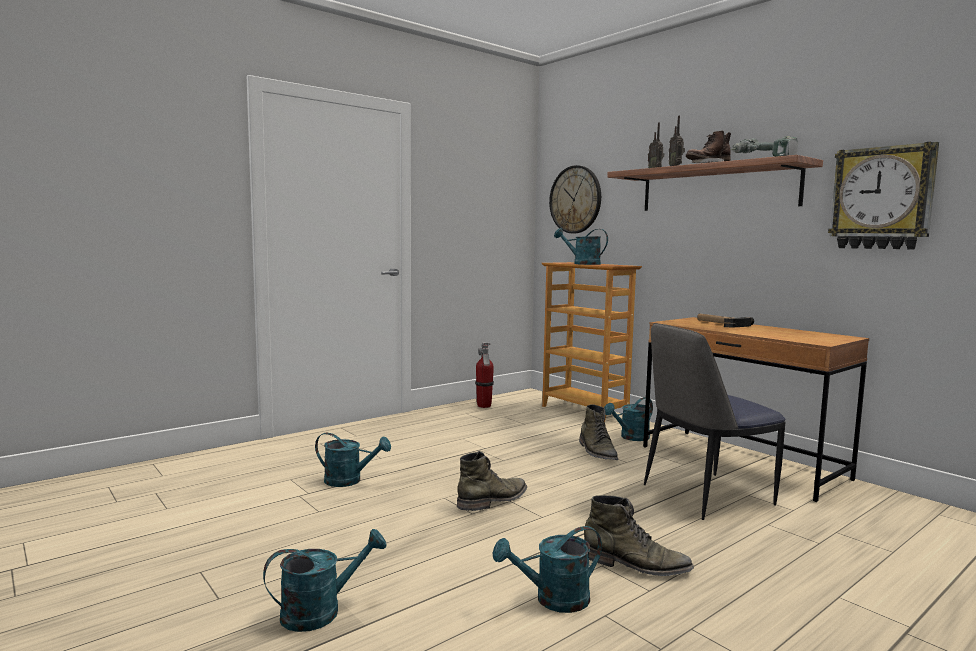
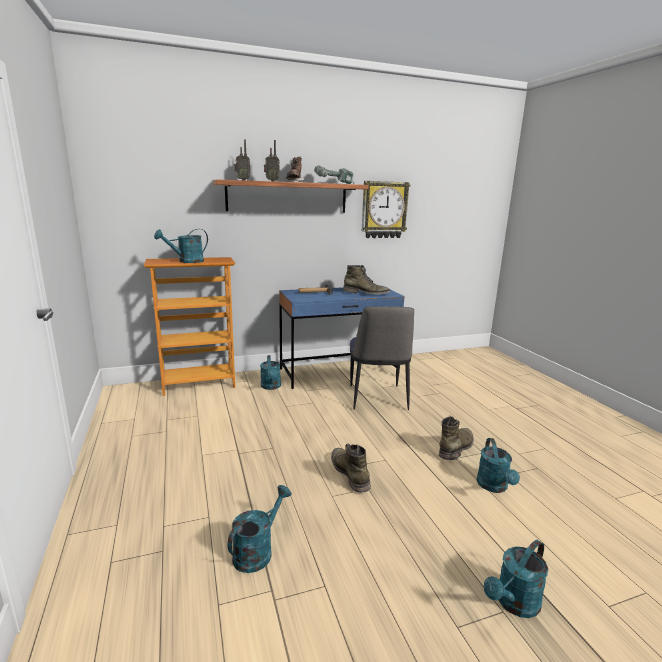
camera: 70 degrees left, 10 degrees up
turquoise watering can [263,529,387,632] -> turquoise watering can turned 120 degrees counterclockwise [484,540,548,618]
fire extinguisher [475,342,494,408] -> none
wall clock [549,165,601,233] -> none
green boot [579,404,618,460] -> green boot moved to [343,265,391,295]
brown desk [643,317,869,502] -> blue desk [279,286,405,389]

